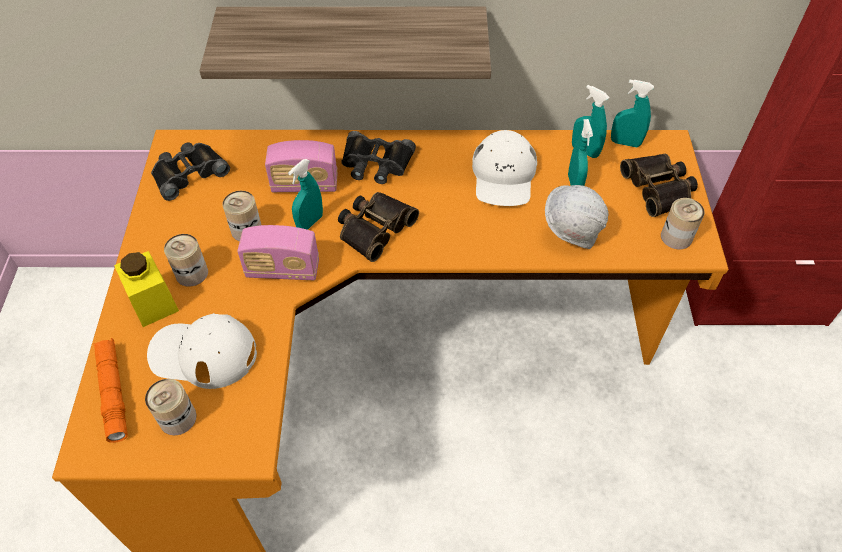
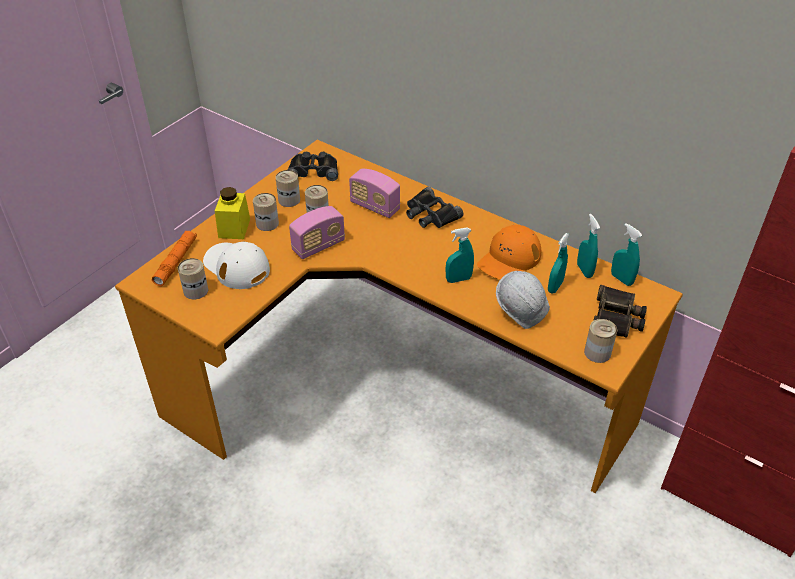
camera: 35 degrees right, 10 degrees down
shelf [199,7,491,79] -> none
radio [237,225,319,280] -> radio turned 75 degrees counterclockwise [289,206,345,259]
turquoise spray bottle [288,159,323,230] -> turquoise spray bottle moved to [445,227,474,283]
binoculars [338,192,419,262] -> none
white cap [472,130,537,206] -> orange cap [477,225,541,279]
none -> can [276,170,300,207]

